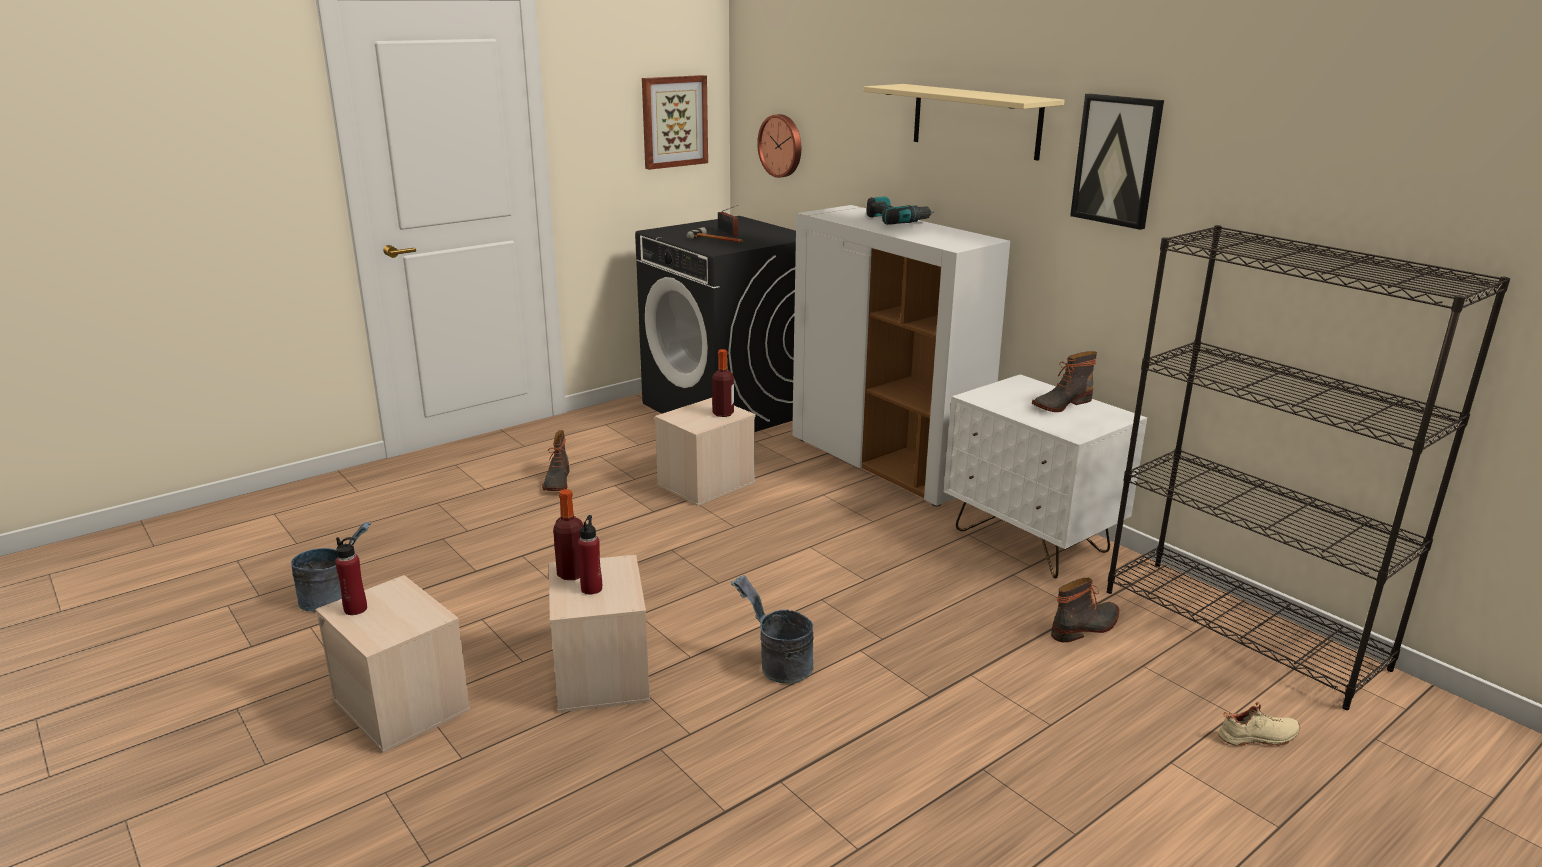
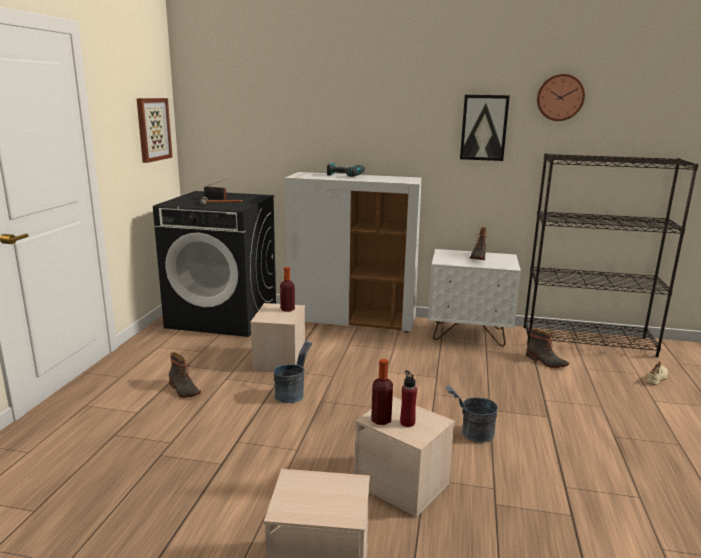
camera: 40 degrees left, 5 degrees down
grey bucket [291,522,372,612] -> grey bucket moved to [274,340,312,403]
red bottle [335,537,367,615] -> none
wall clock [757,114,801,178] -> wall clock moved to [537,74,585,121]
beige shelf [863,84,1065,161] -> none
boot [1051,578,1119,643] -> boot turned 120 degrees clockwise [526,329,569,368]

